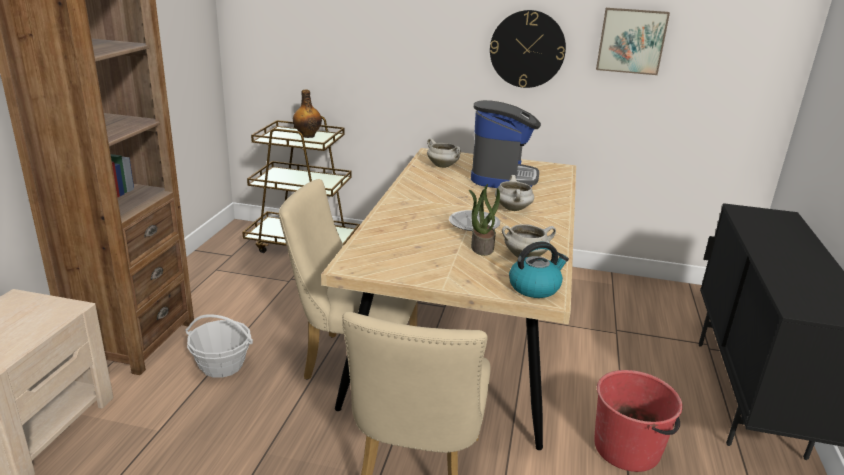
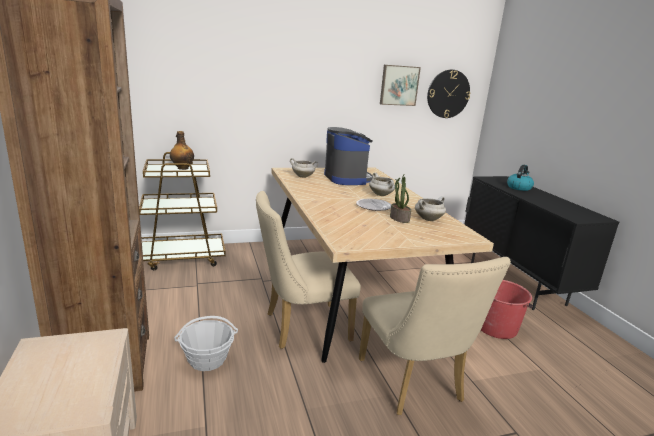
camera: 30 degrees left, 5 degrees down
wall clock [490,10,566,88] -> wall clock moved to [427,70,470,118]
kettle [509,242,569,298] -> kettle moved to [507,165,534,191]

